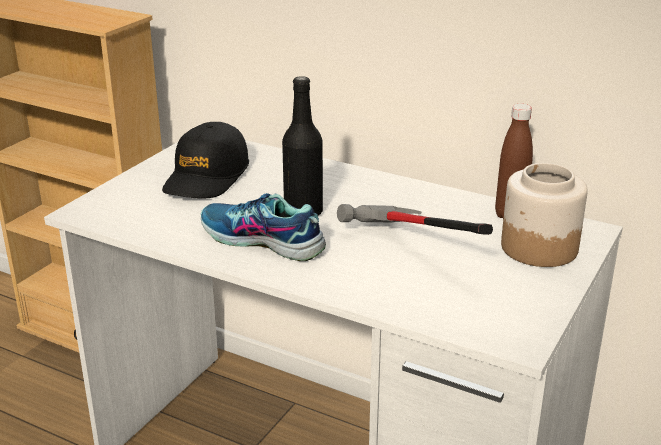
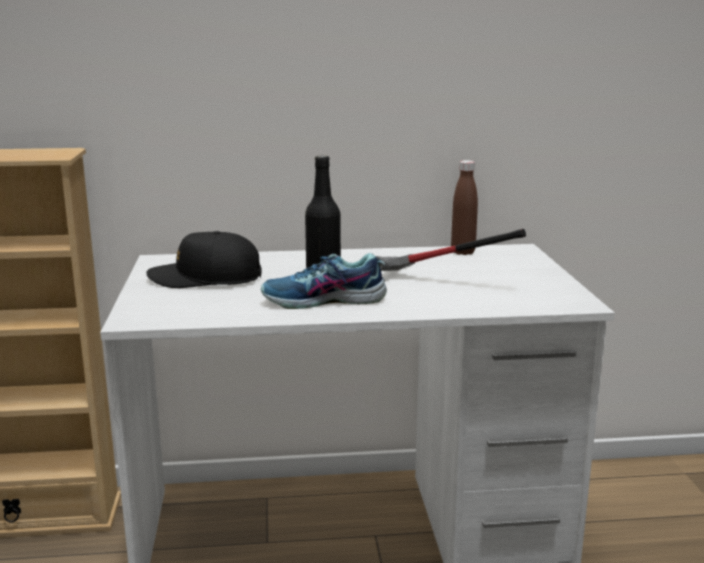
camera: 35 degrees left, 10 degrees down
black cap [162,122,249,199] -> black cap turned 105 degrees clockwise [146,231,262,288]
jar [501,163,588,267] -> none

